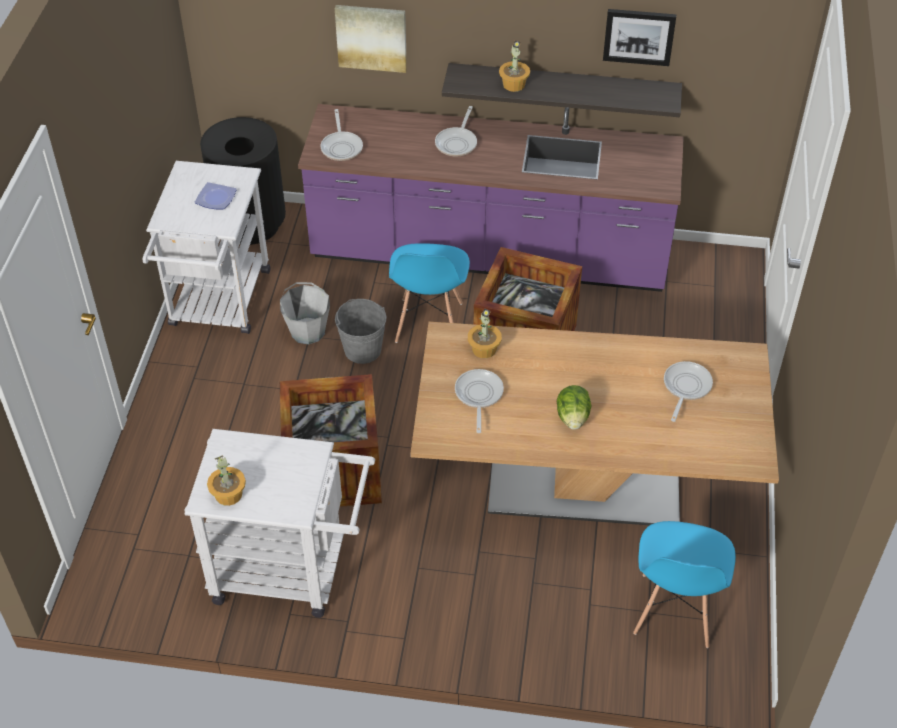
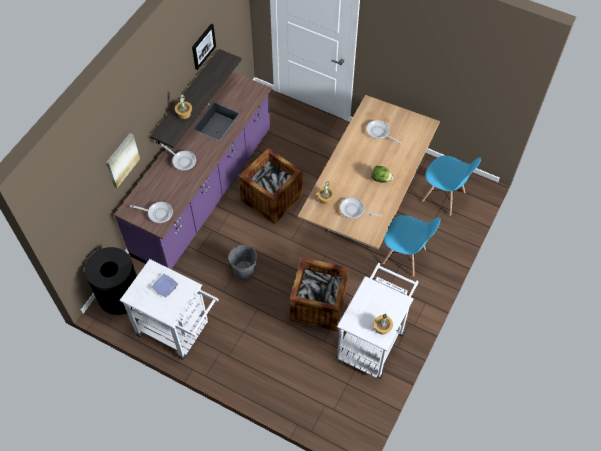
camera: 70 degrees left, 10 degrees up
grey bucket [280,282,330,344] -> none
blue chair [389,243,470,343] -> blue chair moved to [382,215,440,277]

